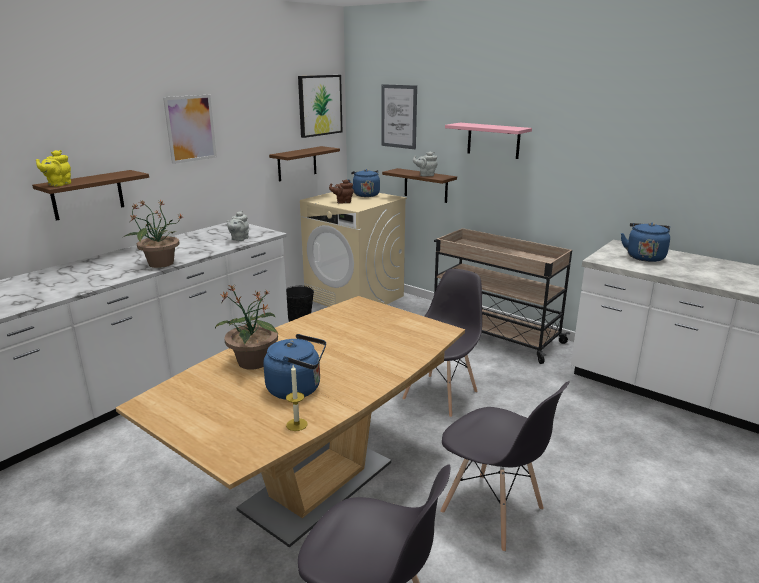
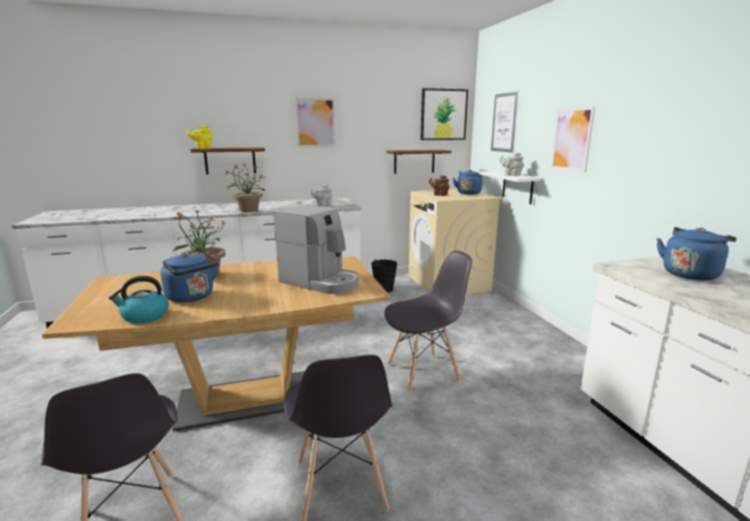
camera: 35 degrees right, 5 degrees down
candle [286,365,308,431] -> kettle [109,276,169,323]
brown shelf [382,168,457,203] -> white shelf [479,171,541,204]
beige cart [434,228,572,364] -> none
pink shelf [445,123,532,159] -> picture [551,107,595,173]
none -> coffee machine [274,205,359,294]

